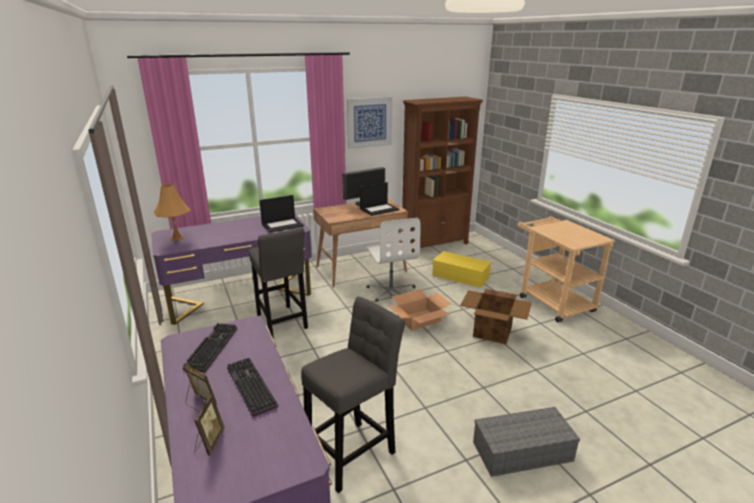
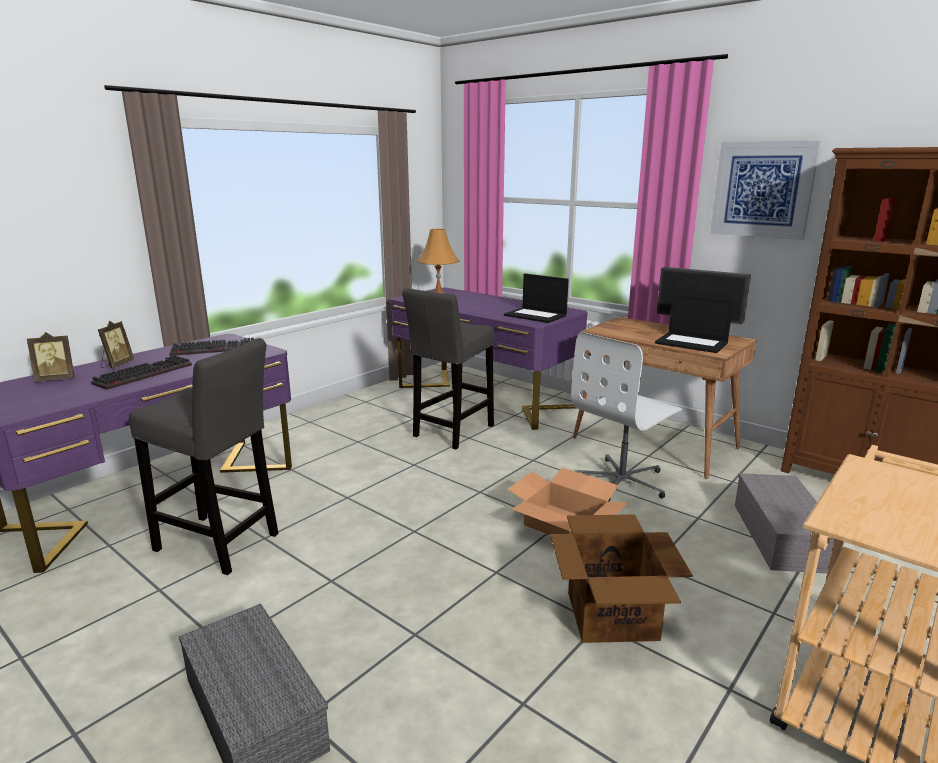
camera: 65 degrees right, 5 degrees down
yellow storage box [433,251,491,288] -> grey storage box [735,473,844,574]

